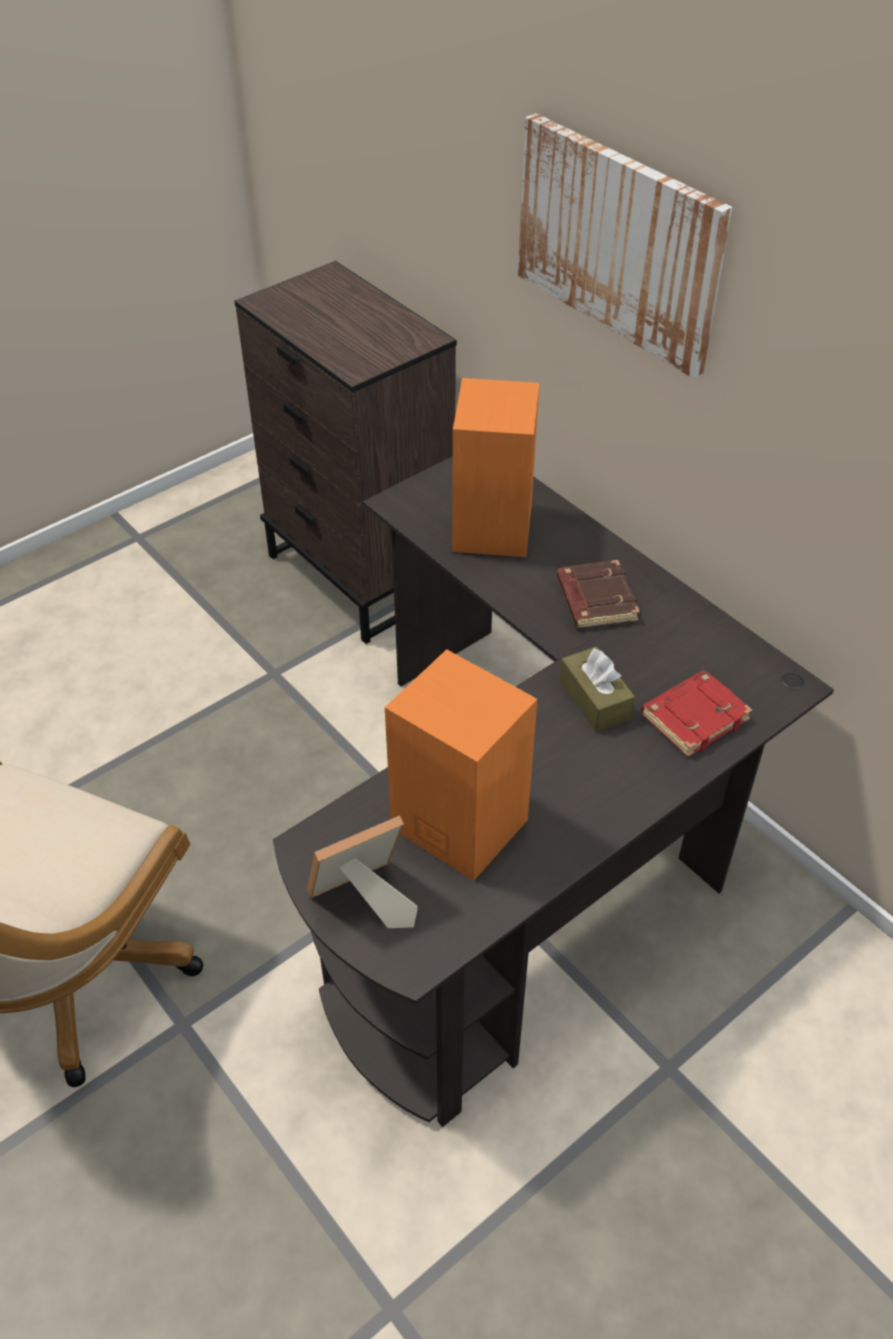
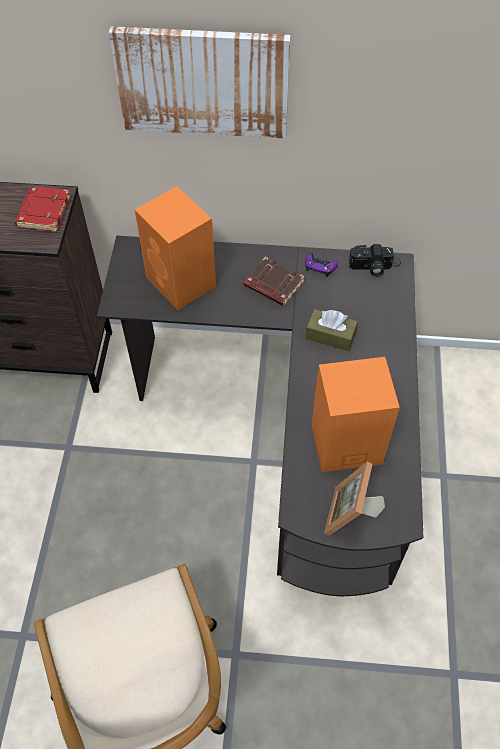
camera: 45 degrees left, 10 degrees up
red book [641,670,753,757] -> red book moved to [15,186,70,232]
none -> purple game controller [305,253,338,277]
none -> camera [349,244,394,277]

